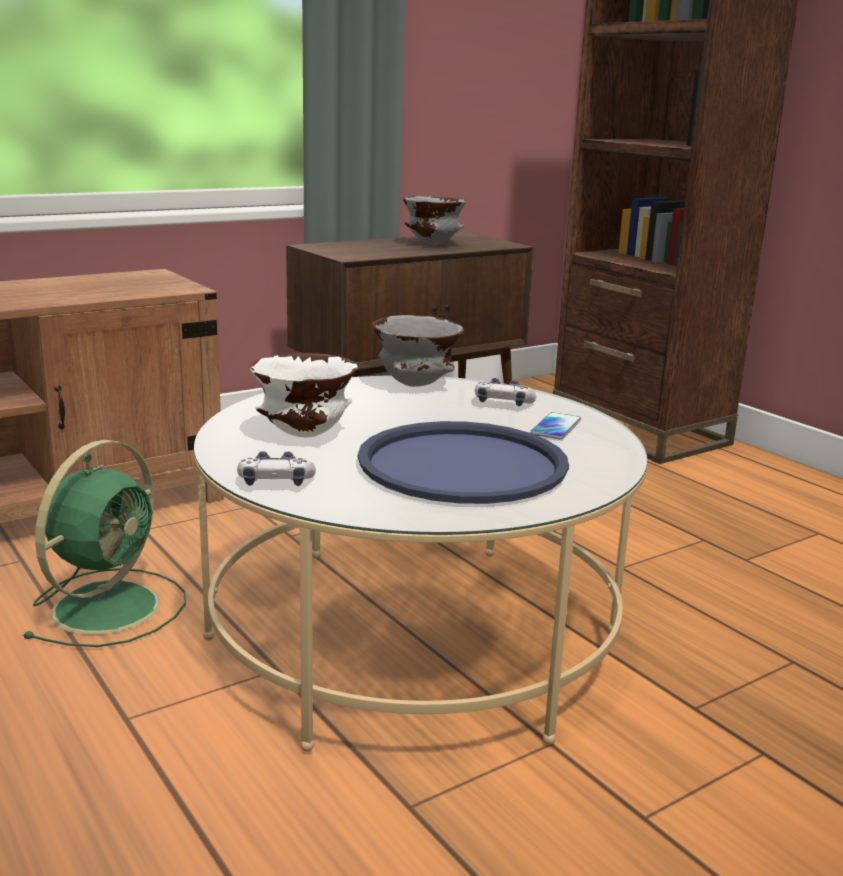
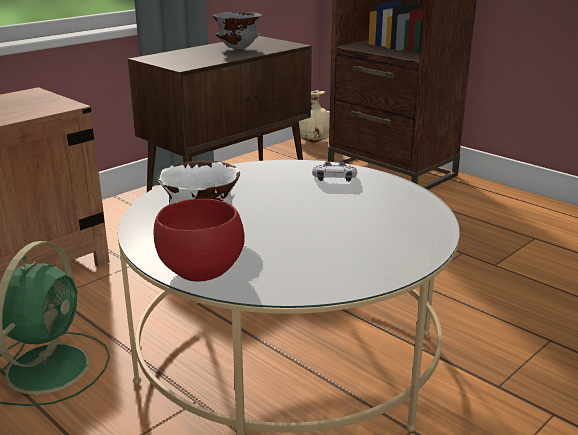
camera: 10 degrees left, 5 degrees up
game controller [237,451,316,486] -> red bowl [153,199,244,282]
blue tray [358,421,569,504] -> none
grey bowl [372,315,463,387] -> none
phone [530,412,581,439] -> none
none -> beige vase [299,90,330,143]

